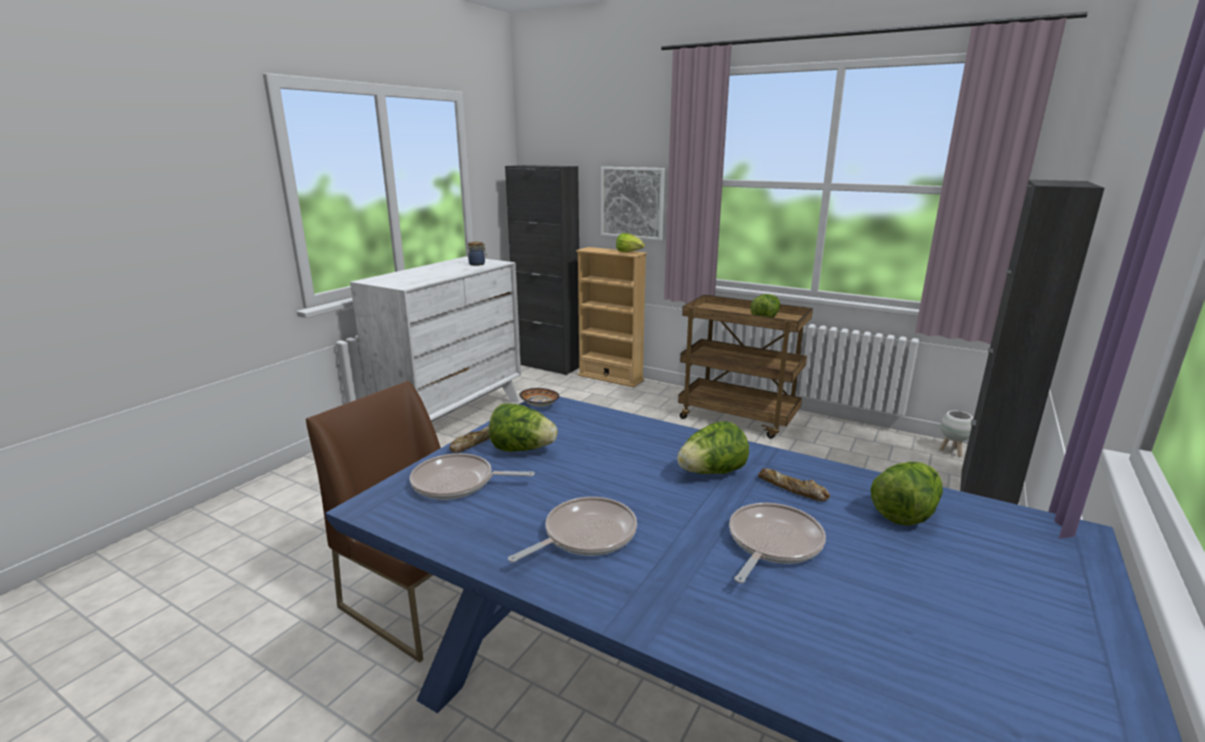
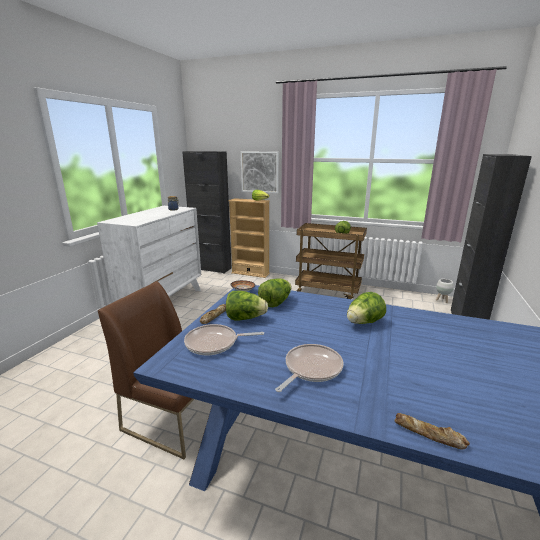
camera: 10 degrees left, 0 degrees up
frying pan [729,503,826,583] -> none
bread [758,468,830,501] -> bread moved to [395,413,470,449]
lettuce [870,462,943,526] -> lettuce moved to [258,278,292,307]

